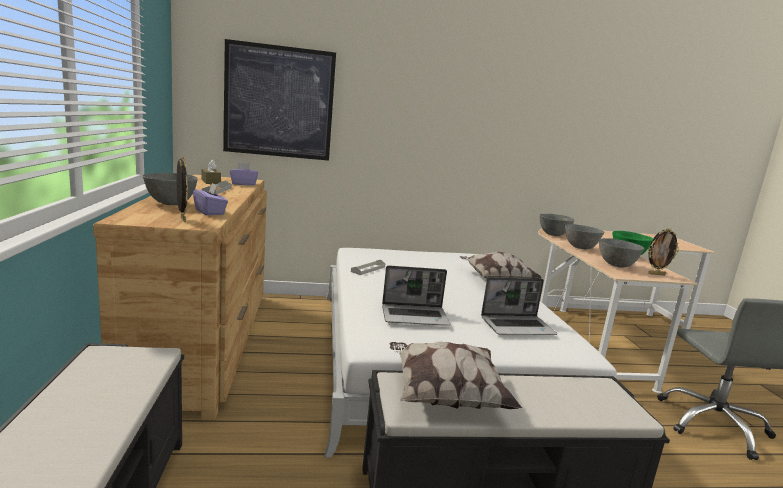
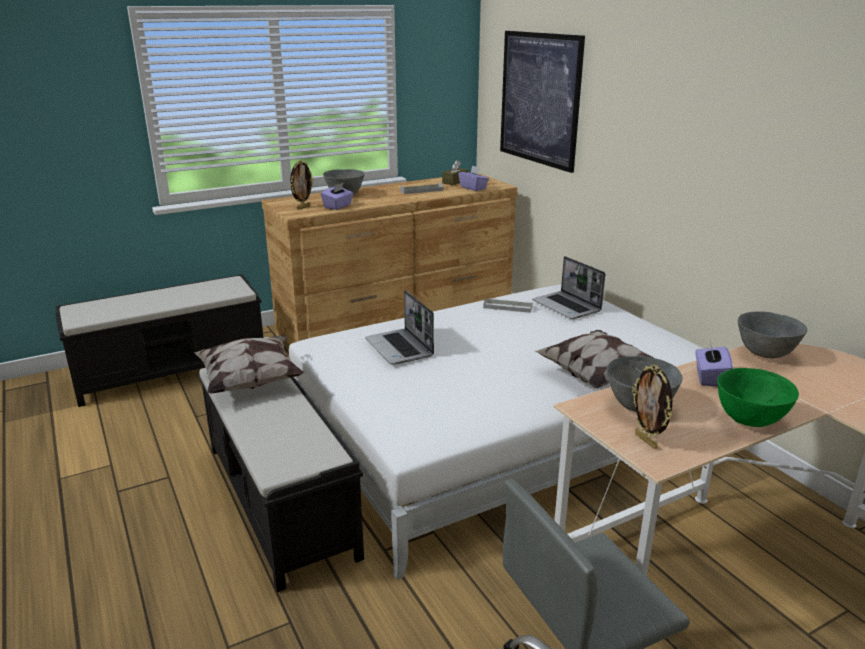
camera: 70 degrees right, 10 degrees up
laptop [481,277,557,335] -> laptop moved to [532,256,605,319]
grey bowl [565,224,604,250] -> purple tissue box [695,340,733,387]

